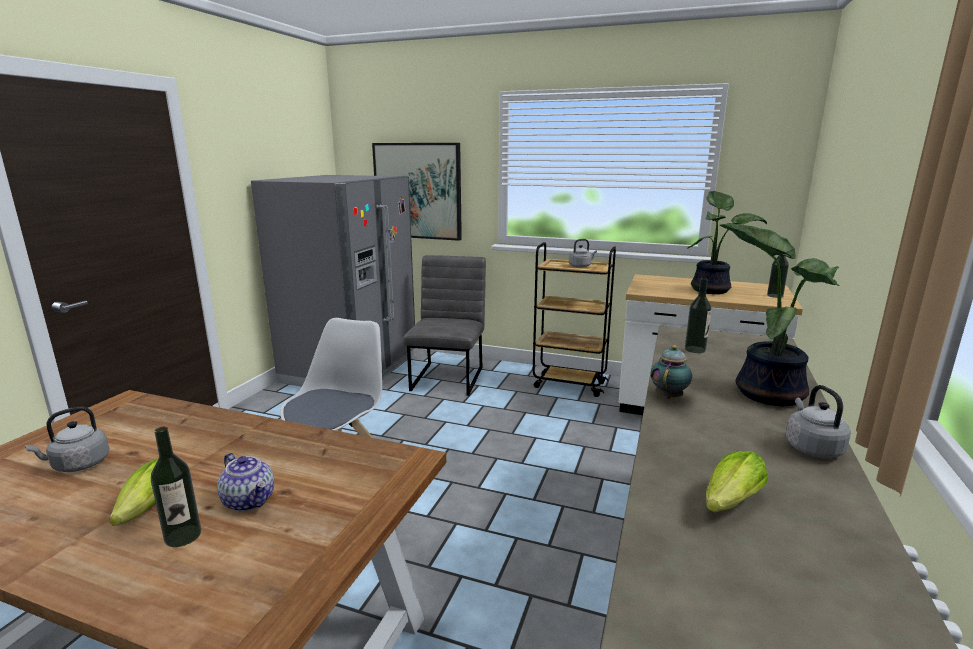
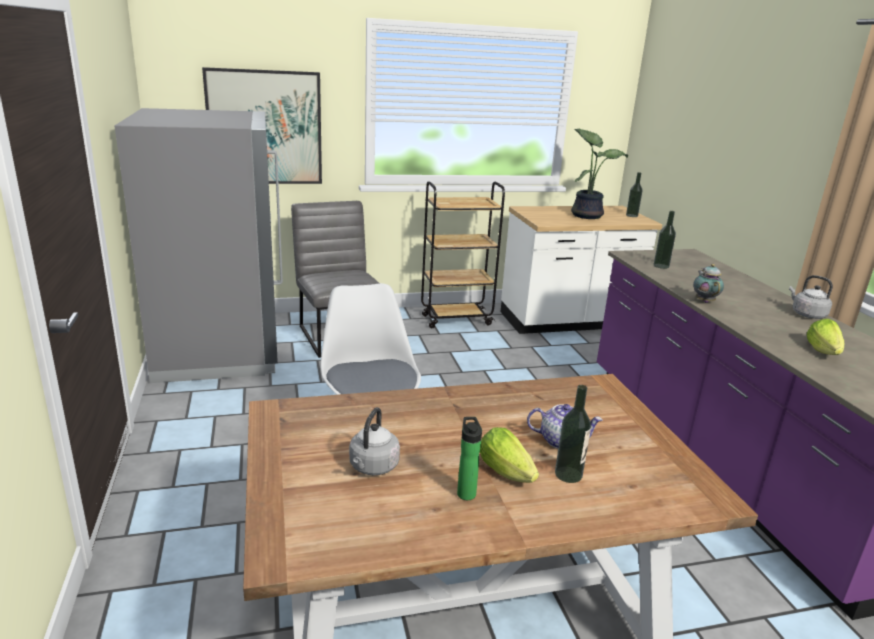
camera: 35 degrees left, 5 degrees up
grey kettle [569,239,597,268] -> none
potted plant [720,223,839,406] -> none
none -> bottle [457,417,482,500]

